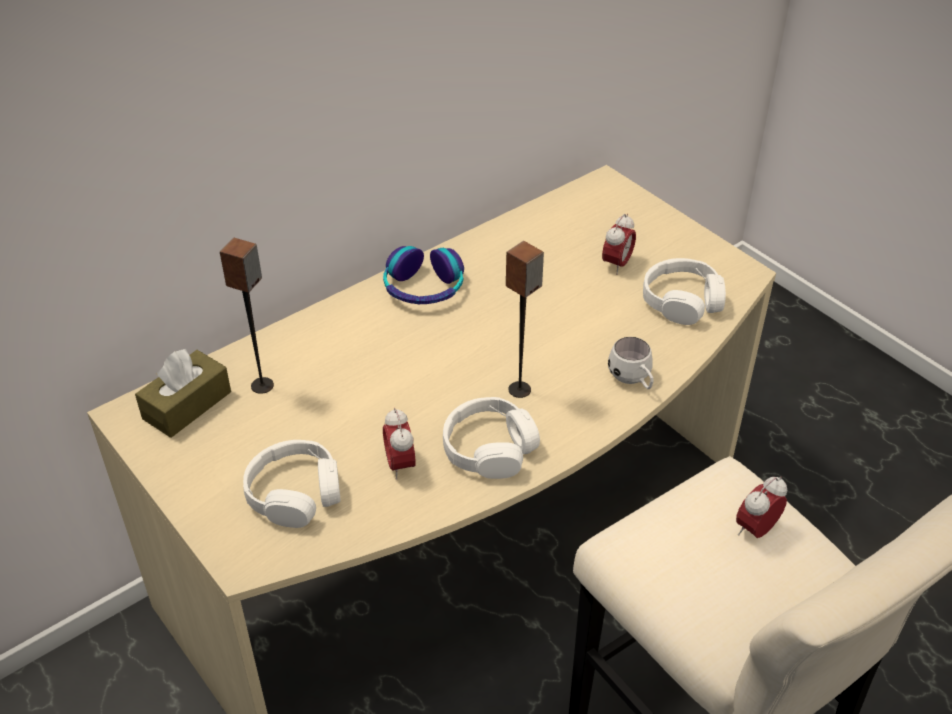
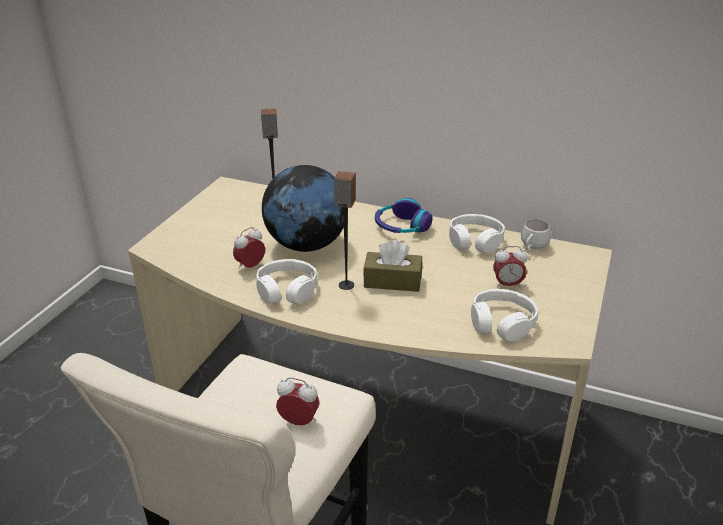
camera: 60 degrees right, 10 degrees down
brown tissue box [135,349,231,438] -> brown tissue box moved to [363,240,422,292]
white headphones [243,440,341,528] -> white headphones moved to [449,214,505,253]
white mug [608,337,654,389] -> white mug moved to [521,220,550,250]
none -> globe [262,165,344,252]

